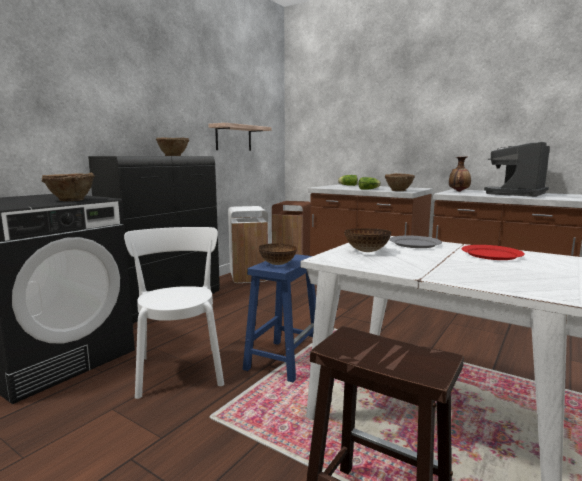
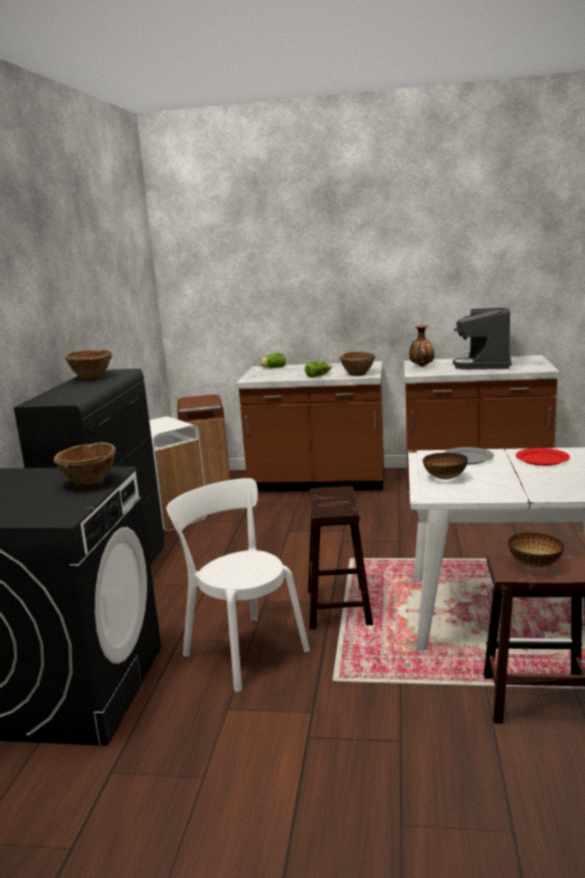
camera: 25 degrees left, 5 degrees up
shelf [208,123,271,151] -> none
blue stool [243,254,316,382] -> brown stool [308,486,373,629]
bowl [259,243,297,265] -> bowl moved to [508,532,565,568]

